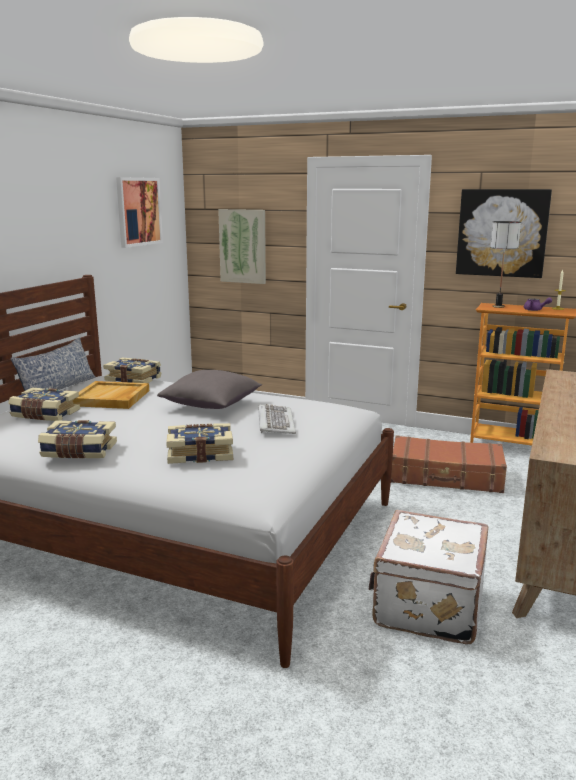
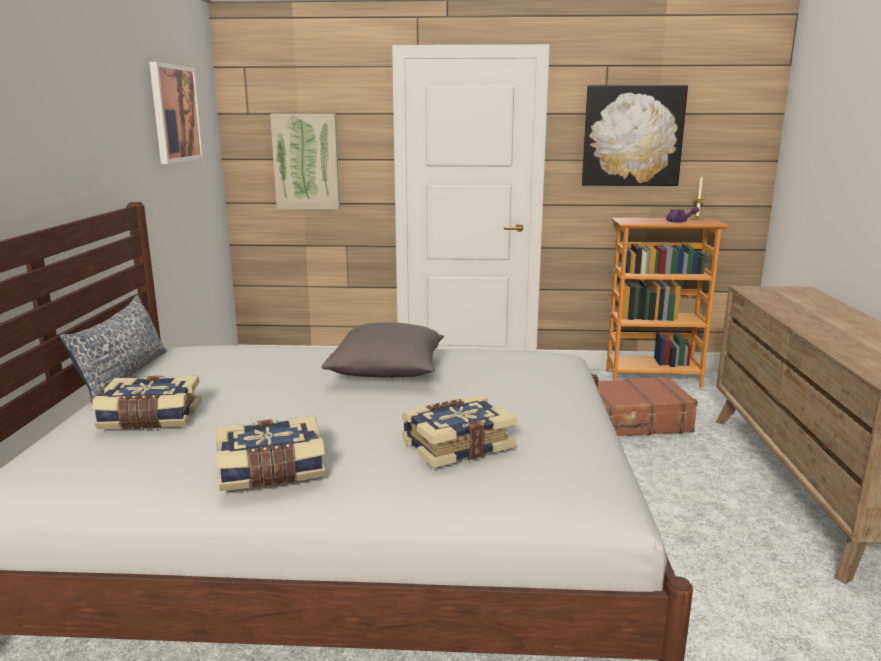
camera: 20 degrees left, 0 degrees up
beige tray [73,381,149,409] -> none
book [103,358,161,383] -> none
keyboard [258,404,296,434] -> none
white suitcase [369,510,488,645] -> none
table lamp [490,221,521,308] -> none

